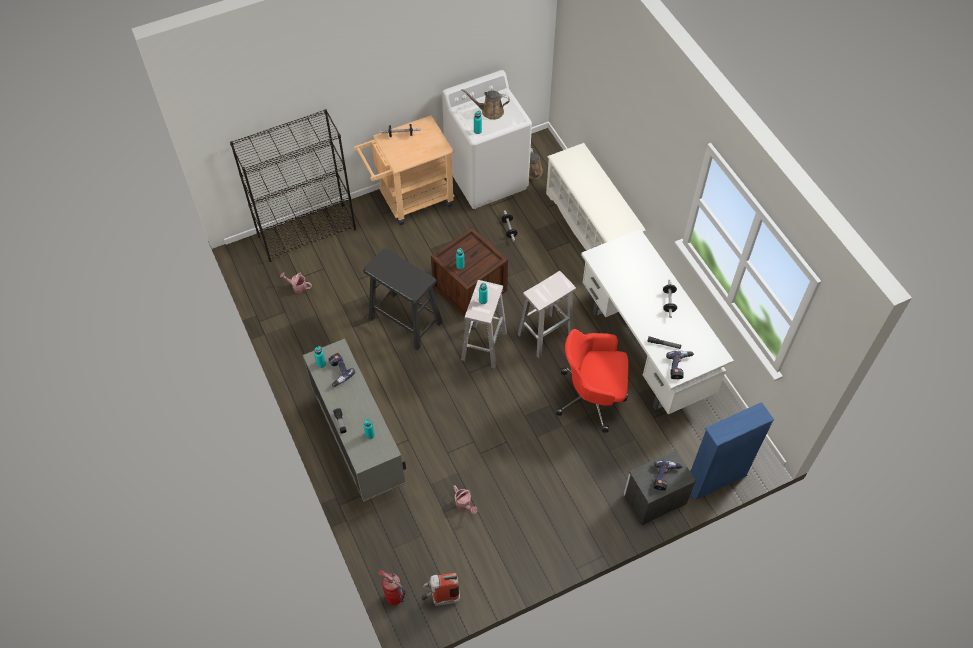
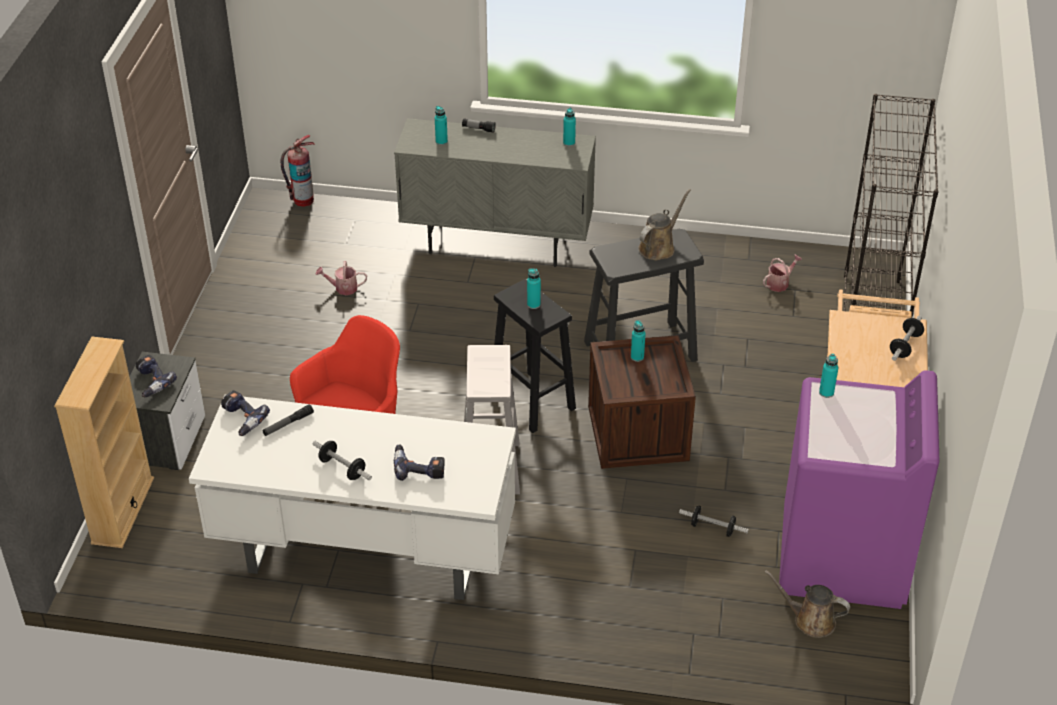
camera: 125 degrees right, 15 degrees down
power drill [329,353,355,387] -> power drill moved to [394,444,445,481]
fire extinguisher [421,573,460,606] -> none
white washing machine [442,70,532,209] -> purple washing machine [779,370,940,609]
brown watering can [461,89,510,120] -> brown watering can moved to [638,189,691,260]
white stool [461,280,507,368] -> black stool [494,279,576,433]
white shoe rack [546,143,646,251] -> none
blue bookcase [690,402,774,500] -> beige bookcase [54,336,154,548]

